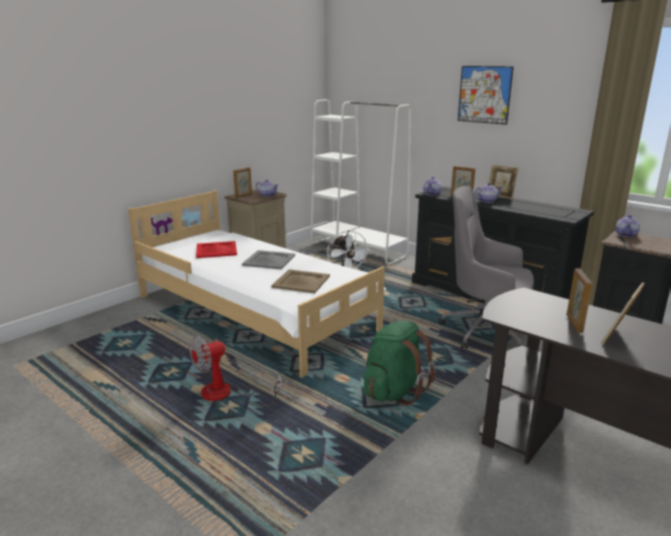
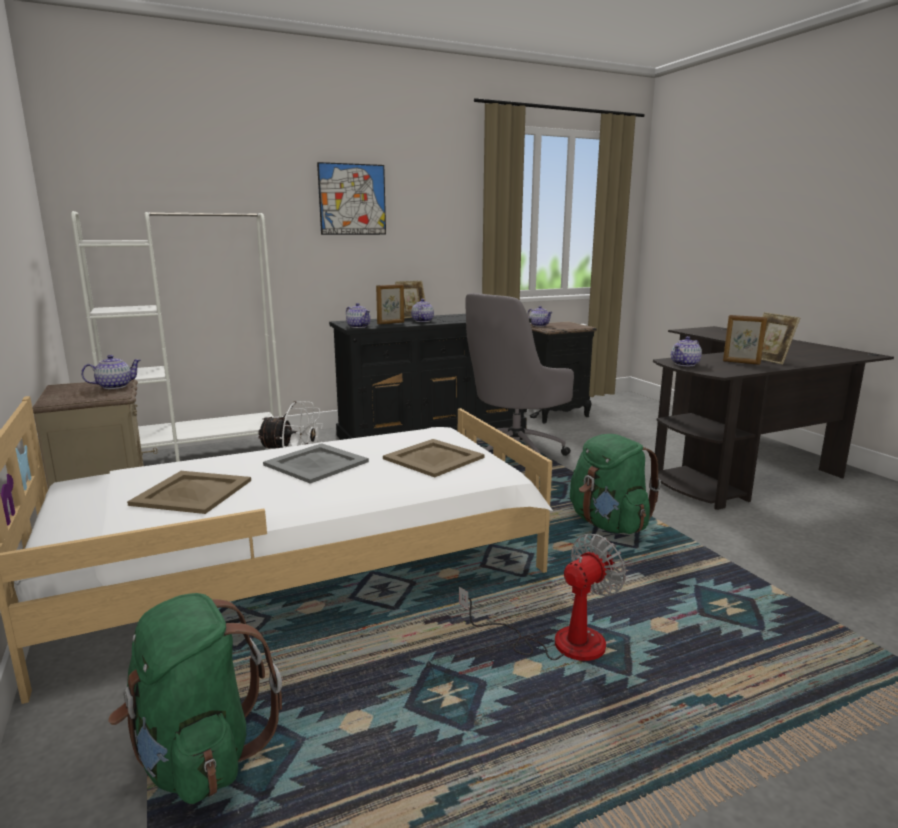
camera: 65 degrees left, 5 degrees down
fan [190,336,282,407] -> fan turned 120 degrees counterclockwise [459,534,626,661]
red tray [196,241,237,258] -> beige tray [127,471,251,514]
picture frame [233,167,252,198] -> none
none -> green backpack [108,593,282,804]
none -> teapot [671,336,702,366]

